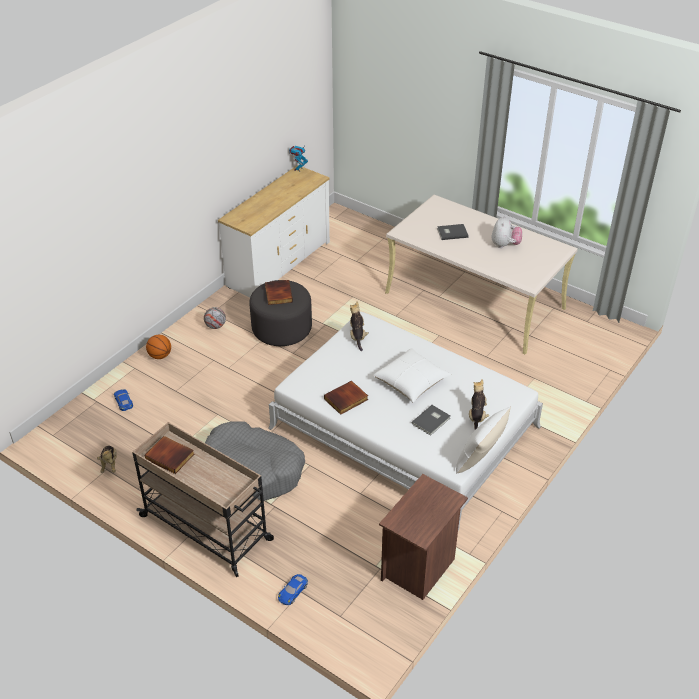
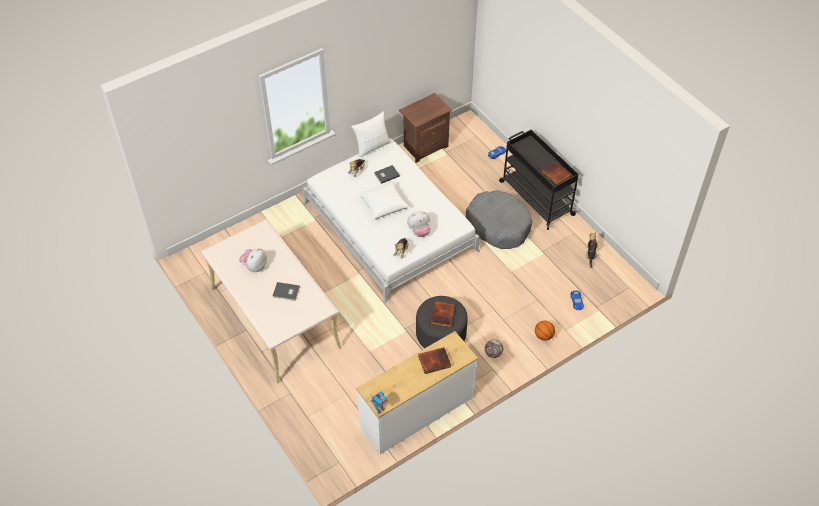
camera: 160 degrees left, 10 degrees up
beige cart [132,422,274,577] -> black cart [499,130,579,230]
book [324,380,368,415] -> book moved to [418,347,451,374]
none -> plush toy [407,211,430,237]

